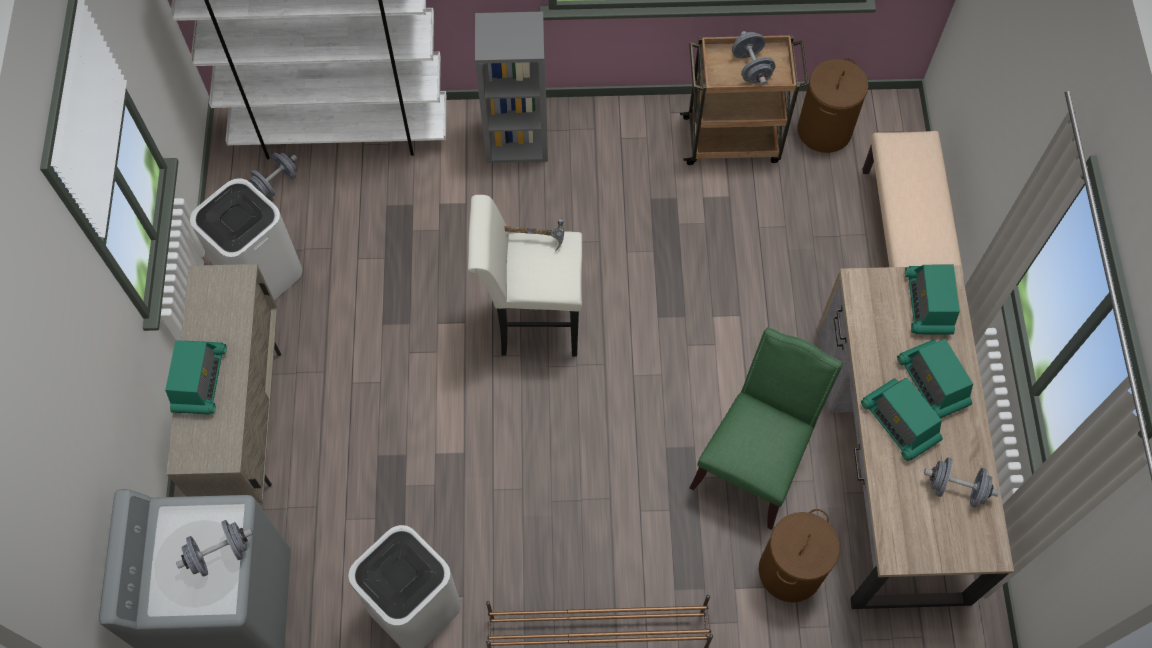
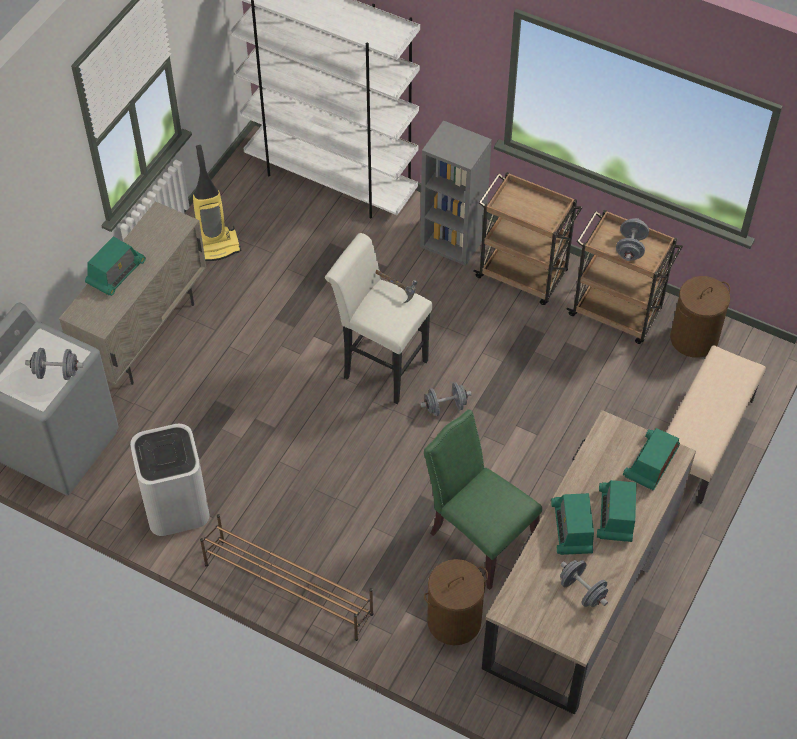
camera: 30 degrees right, 10 degrees down
white trash can [190,178,302,300] -> vacuum cleaner [193,145,241,261]
grey dumbbell [249,153,297,197] -> grey dumbbell moved to [420,382,472,416]
green chair [690,327,843,530] -> green chair turned 105 degrees counterclockwise [424,409,542,590]
none -> brown cart [473,172,582,305]

